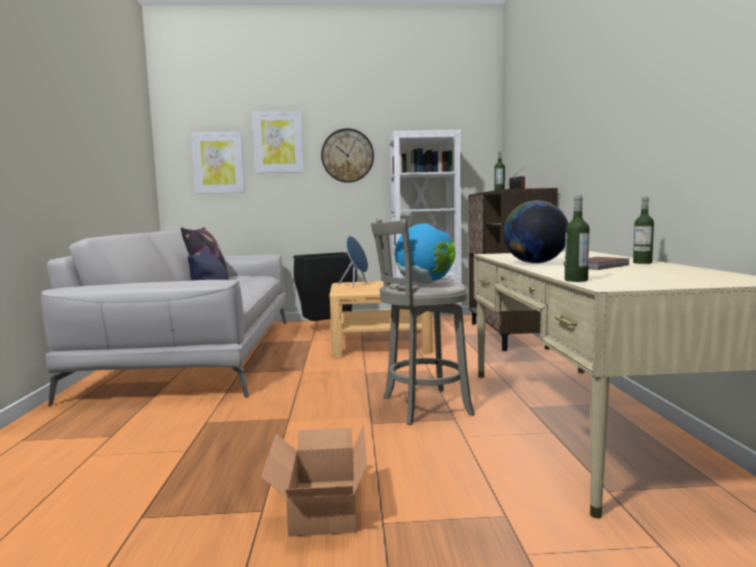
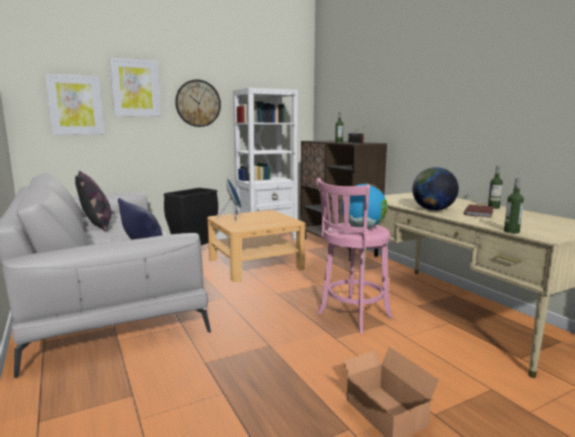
camera: 25 degrees left, 5 degrees up
grey stool [371,219,475,425] -> pink stool [317,178,393,334]

